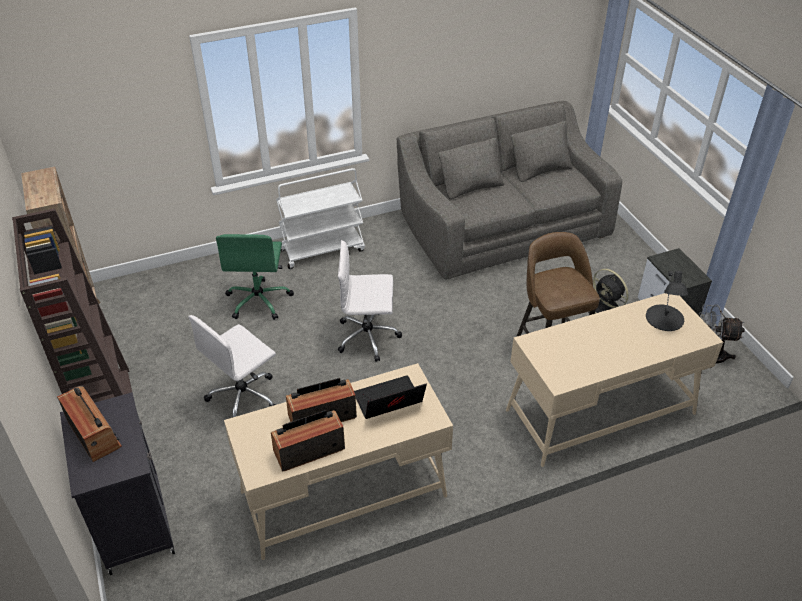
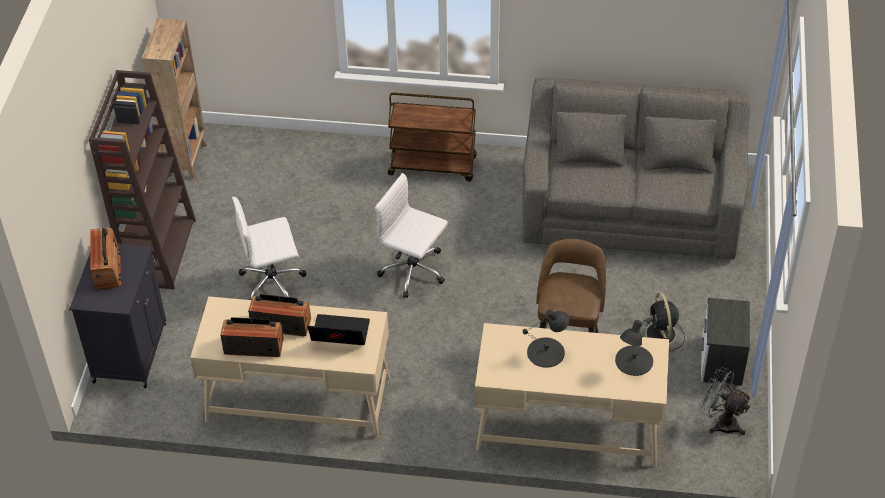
camera: 30 degrees right, 5 degrees up
green office chair [216,234,294,320] -> none
white cart [276,168,365,269] -> brown cart [388,93,477,182]
none -> black table lamp [522,309,570,368]

